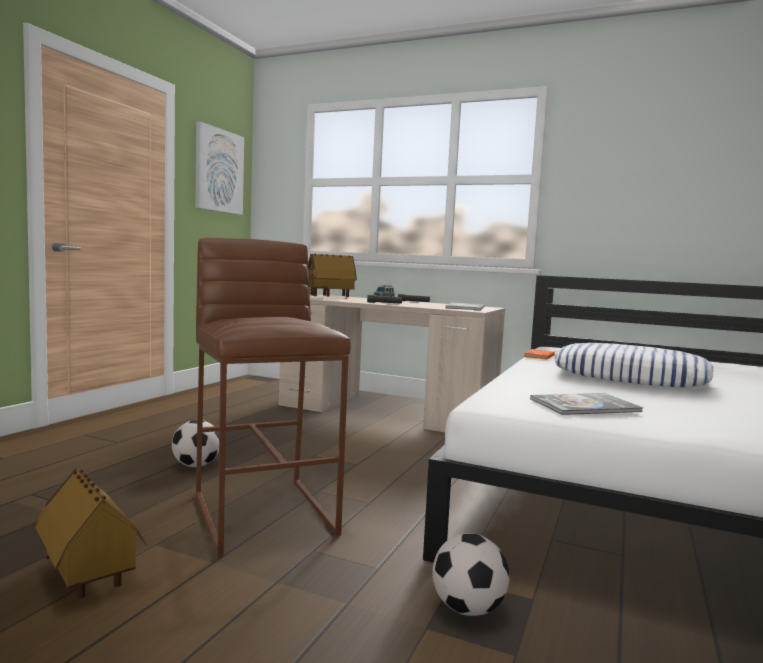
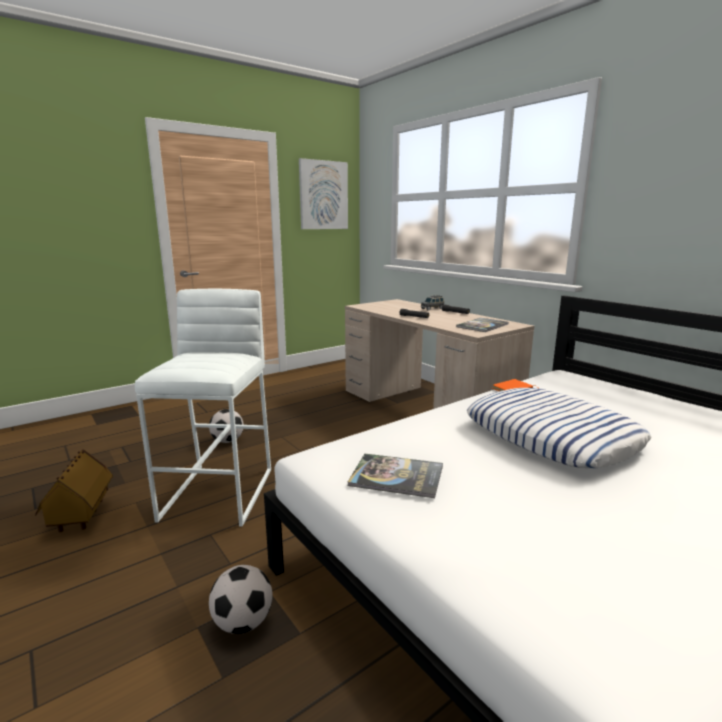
camera: 30 degrees right, 10 degrees up
brown stool [196,238,351,557] -> white stool [135,289,271,527]
toy house [308,254,357,297] -> none

